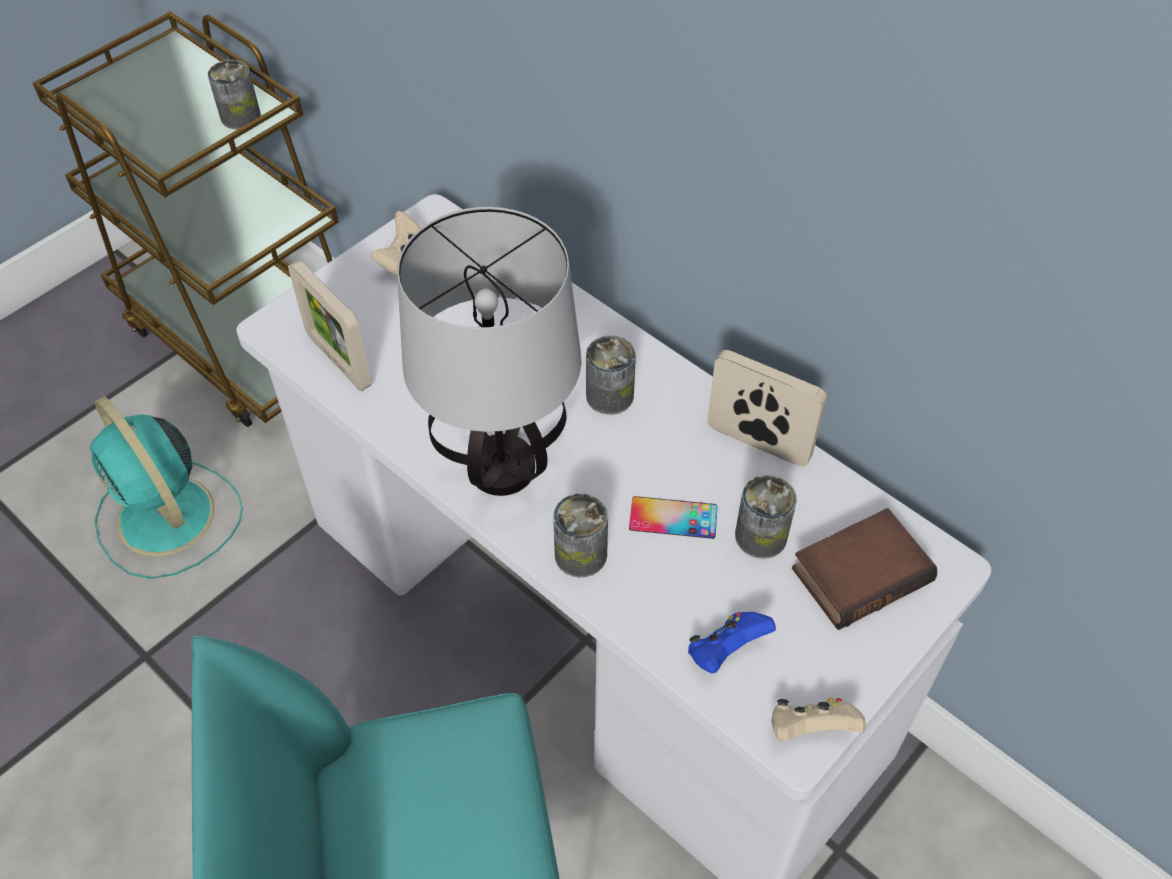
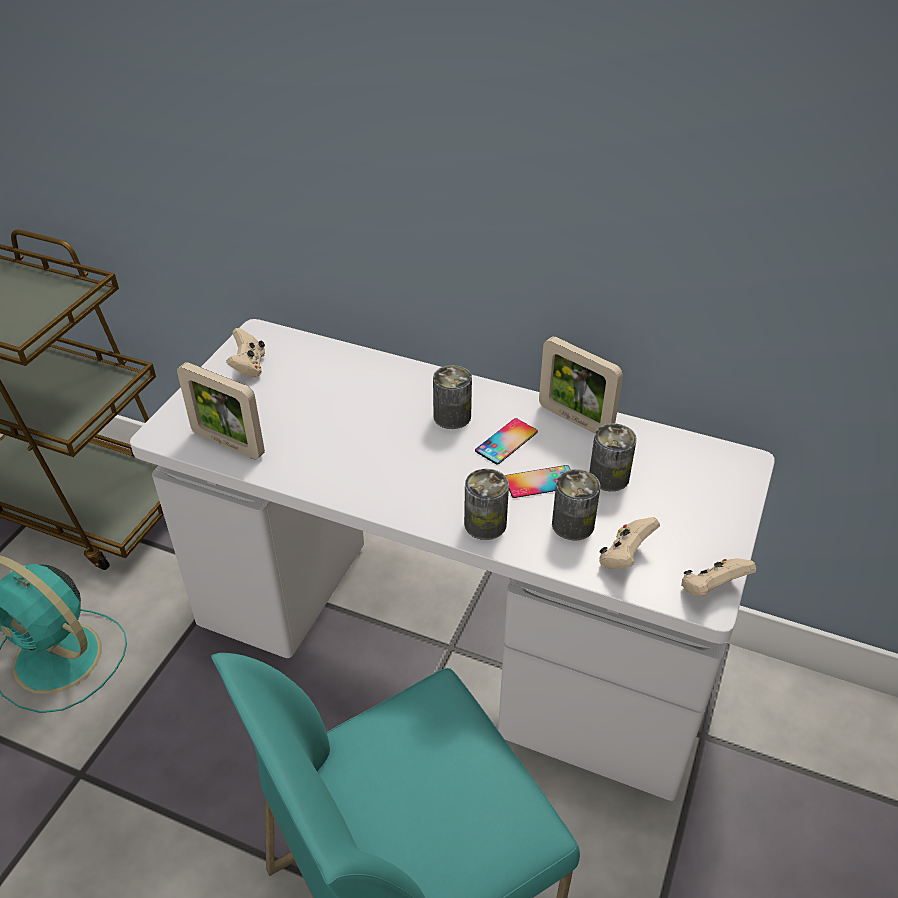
camera: 20 degrees left, 10 degrees down
can [208,60,261,129] -> can moved to [552,469,600,541]
table lamp [397,207,581,496] -> none
blue game controller [688,612,776,674] -> beige game controller [599,517,660,569]
picture frame [707,350,827,467] -> picture frame turned 150 degrees counterclockwise [539,336,623,434]
book [792,508,937,630] -> none
none -> phone [475,418,538,465]

